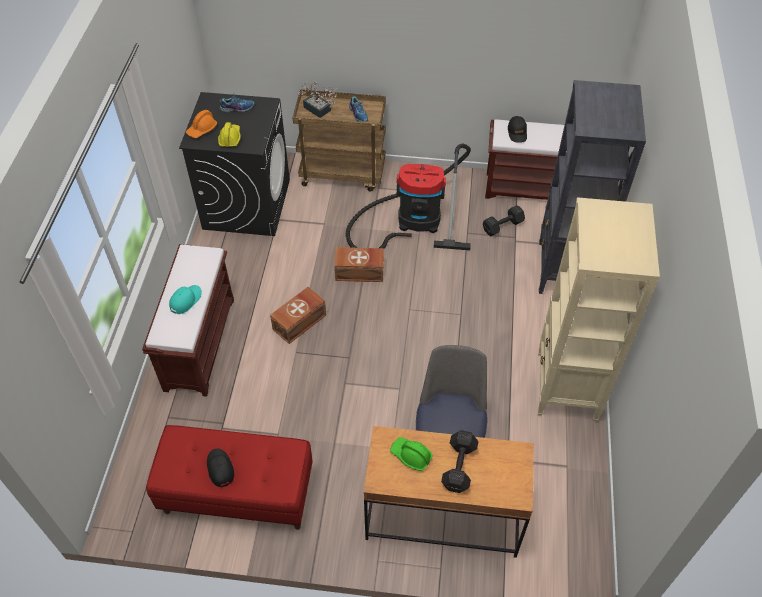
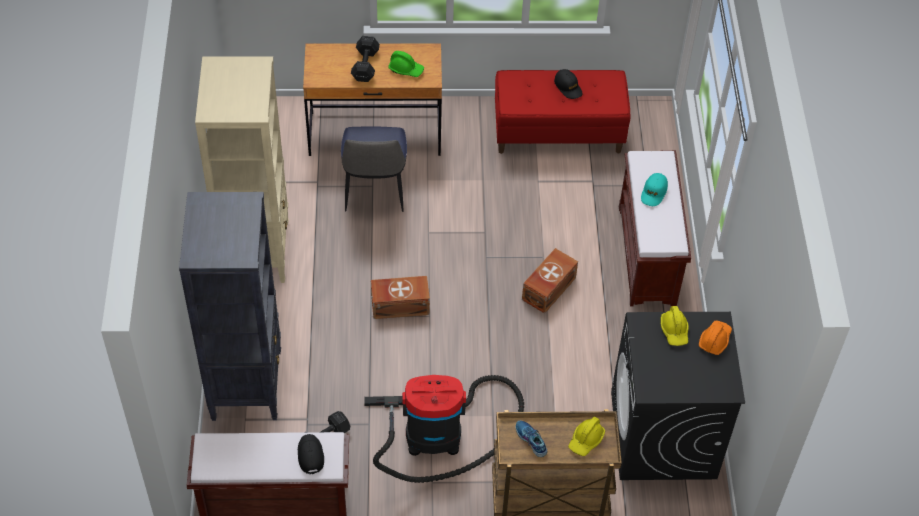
camera: 170 degrees right, 0 degrees up
shoe [219,92,254,113] -> none
potted plant [297,81,337,118] -> yellow hard hat [568,416,605,456]
brown storage box [334,247,384,282] -> brown storage box moved to [371,276,430,319]

